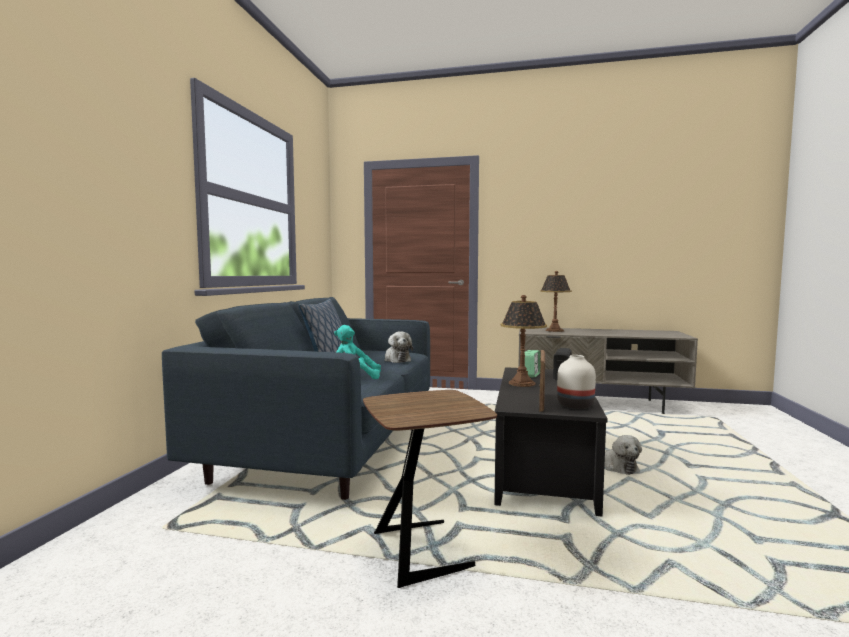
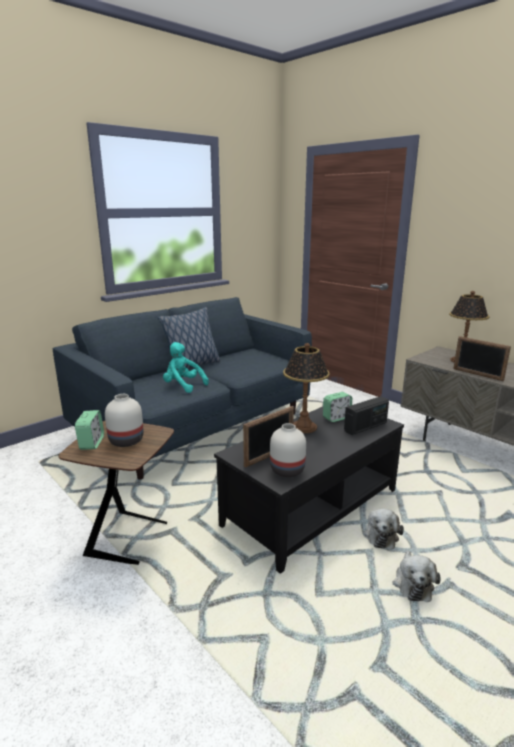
camera: 35 degrees right, 15 degrees up
plush toy [385,332,413,363] -> plush toy moved to [392,550,441,602]
none -> alarm clock [75,410,104,450]
none -> white vase [105,394,144,447]
none -> picture frame [453,336,511,381]

